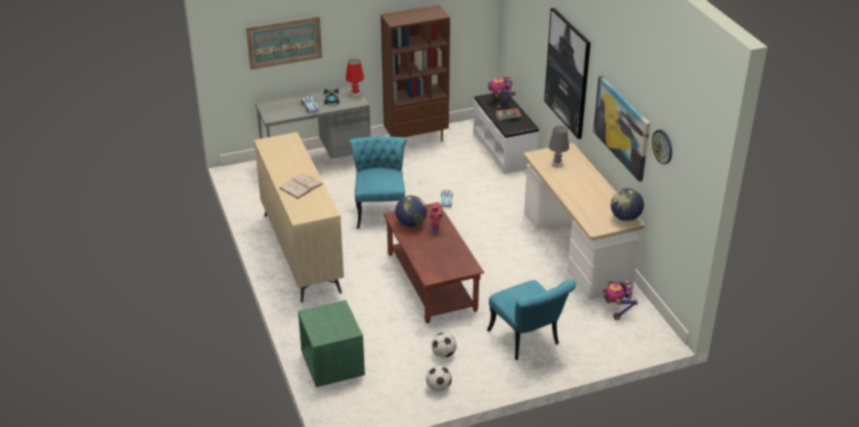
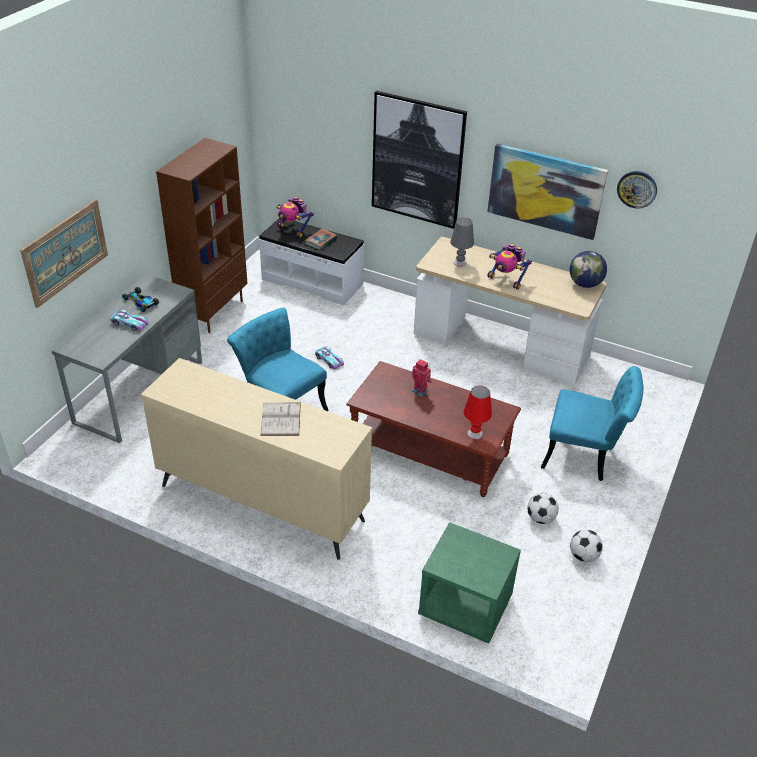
camera: 45 degrees left, 5 degrees up
red table lamp [346,59,364,97] -> red table lamp moved to [464,386,492,439]
globe [395,195,427,227] -> none
toy robot [603,280,638,320] -> toy robot moved to [487,243,532,290]

